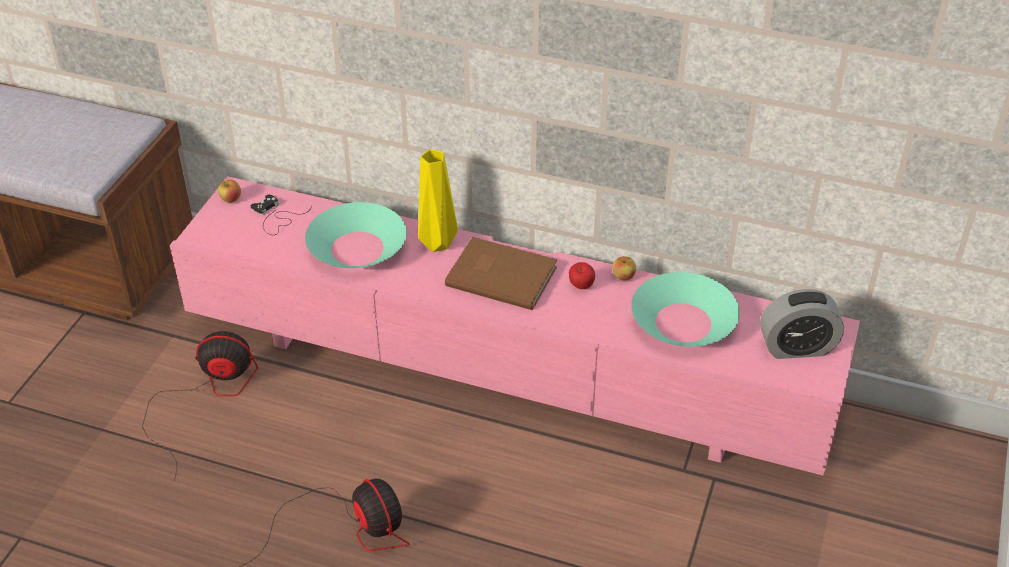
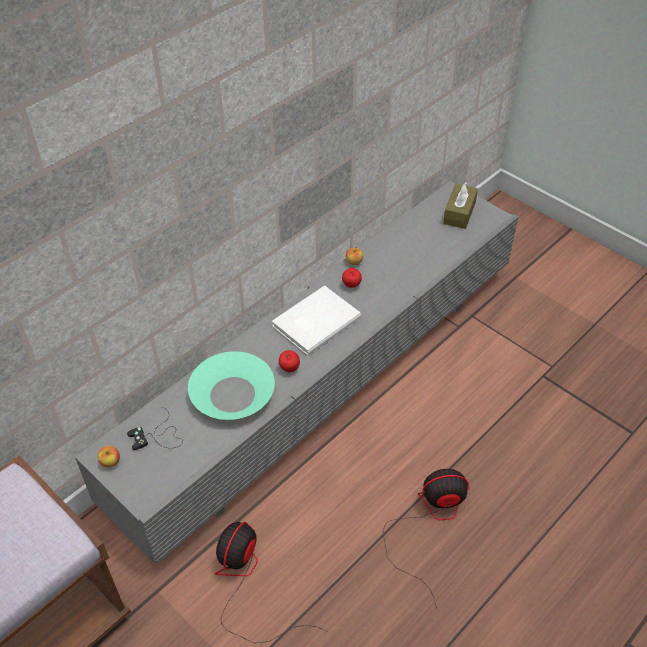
camera: 65 degrees left, 5 degrees up
pink tv stand [170,176,860,475] -> grey tv stand [75,181,518,564]
yellow vase [418,149,458,252] -> none
brown book [445,237,557,310] -> white book [272,285,361,355]
turquoise bowl [631,272,740,347] -> none
alarm clock [760,289,844,359] -> brown tissue box [443,182,478,229]
none -> apple [279,350,300,372]

